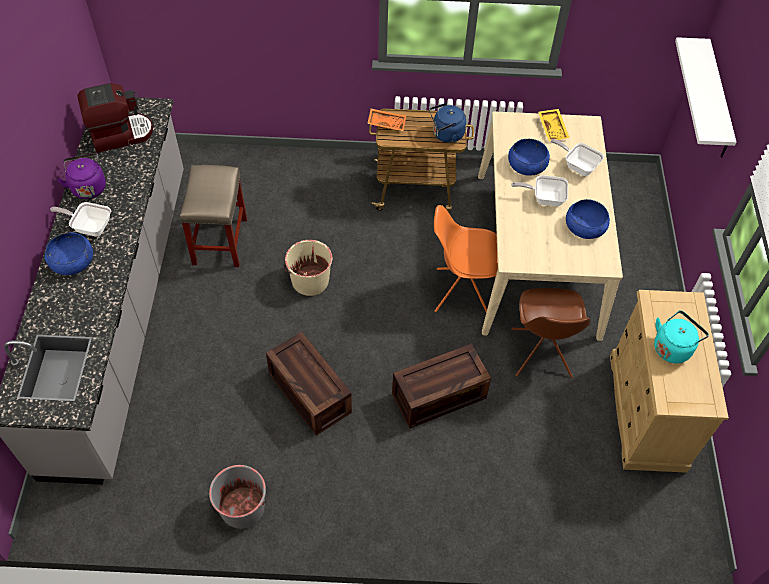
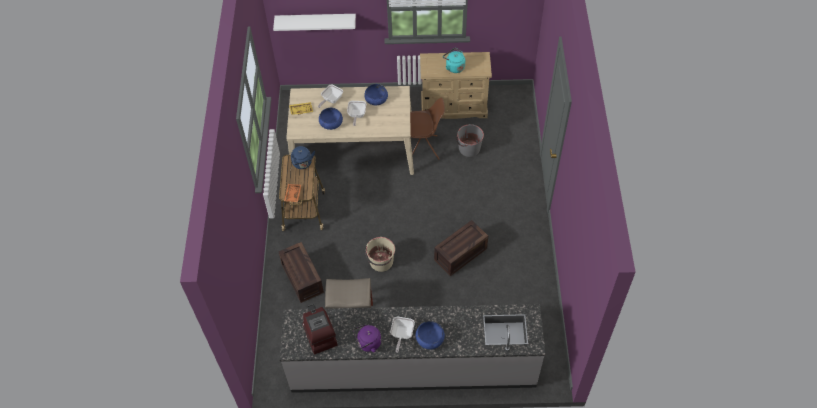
camera: 90 degrees left, 0 degrees up
grey bucket [209,465,269,529] -> grey bucket moved to [456,124,484,157]
crate [392,344,491,429] -> crate moved to [278,242,324,303]
orange chair [434,205,498,312] -> none

